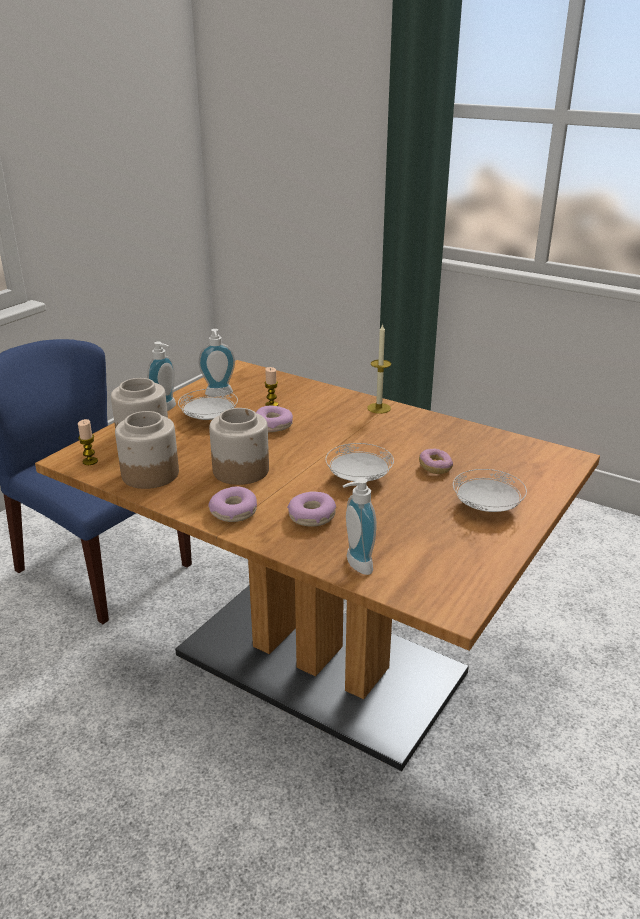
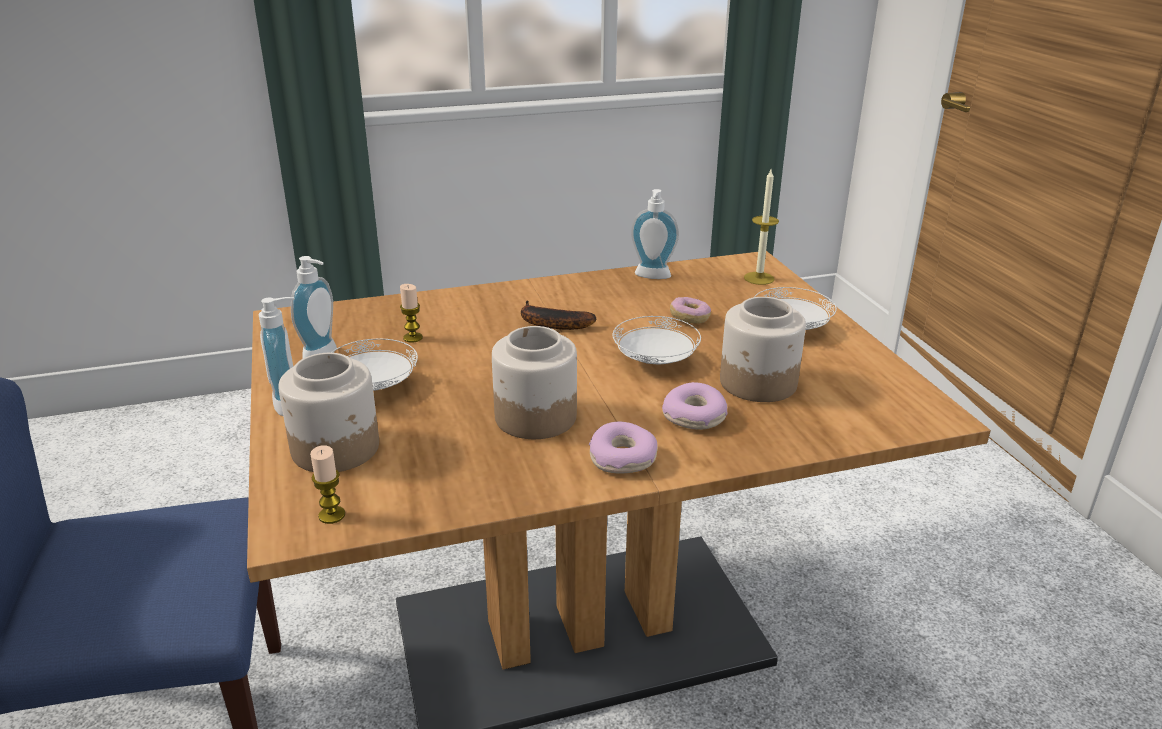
camera: 50 degrees left, 0 degrees up
jar [115,411,179,489] -> jar moved to [720,297,806,402]
donut [256,406,293,432] -> none
soap dispenser [343,478,377,575] -> soap dispenser moved to [631,189,679,279]
candle [367,323,391,414] -> candle moved to [744,170,779,285]
none -> banana [521,301,596,330]

